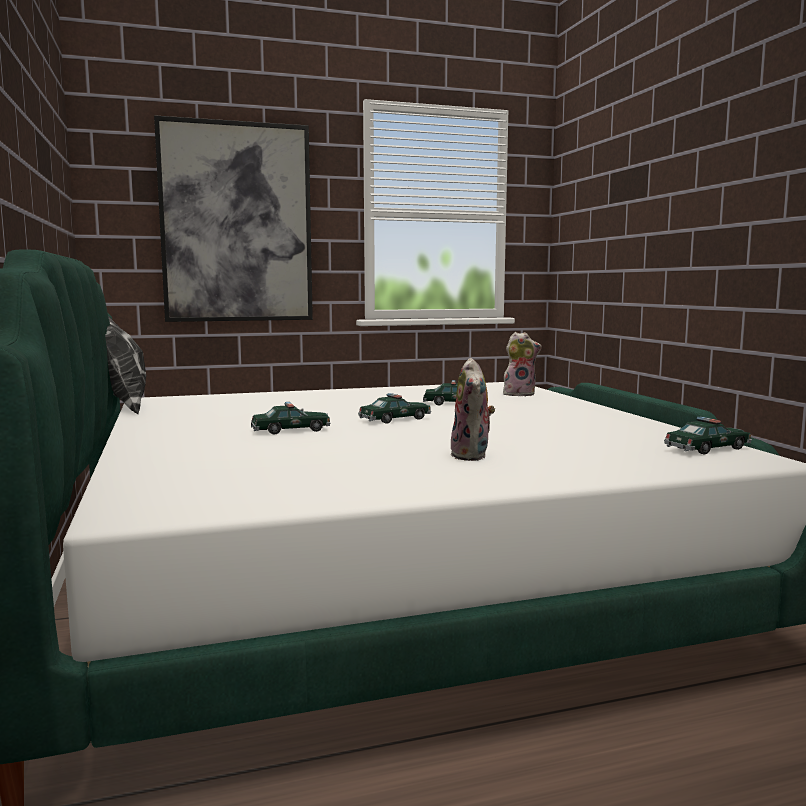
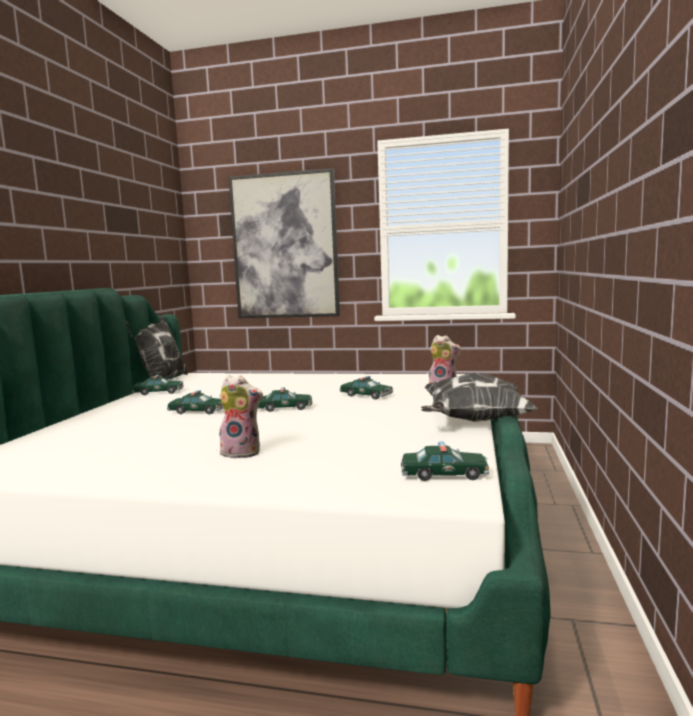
camera: 30 degrees right, 0 degrees up
plush toy [451,358,495,461] -> plush toy turned 105 degrees counterclockwise [219,375,263,459]
none -> toy car [132,375,184,395]
none -> pillow [421,373,538,422]

